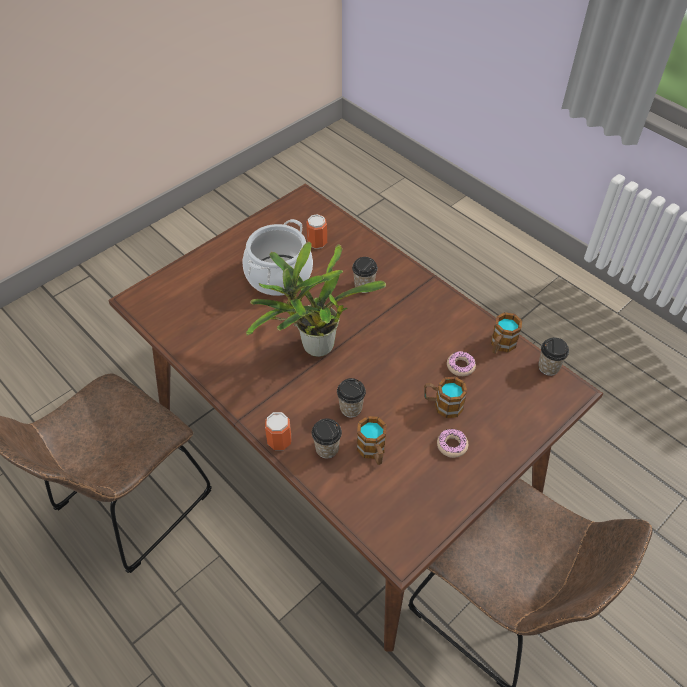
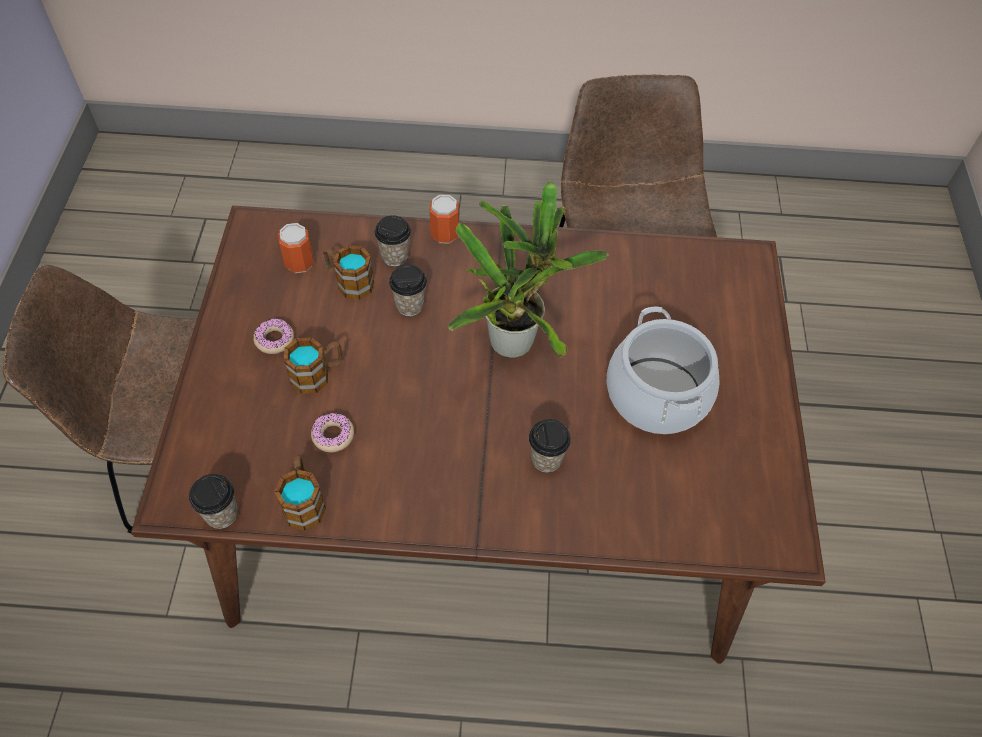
camera: 135 degrees right, 5 degrees up
can [306,214,327,249] -> can moved to [278,223,314,273]

